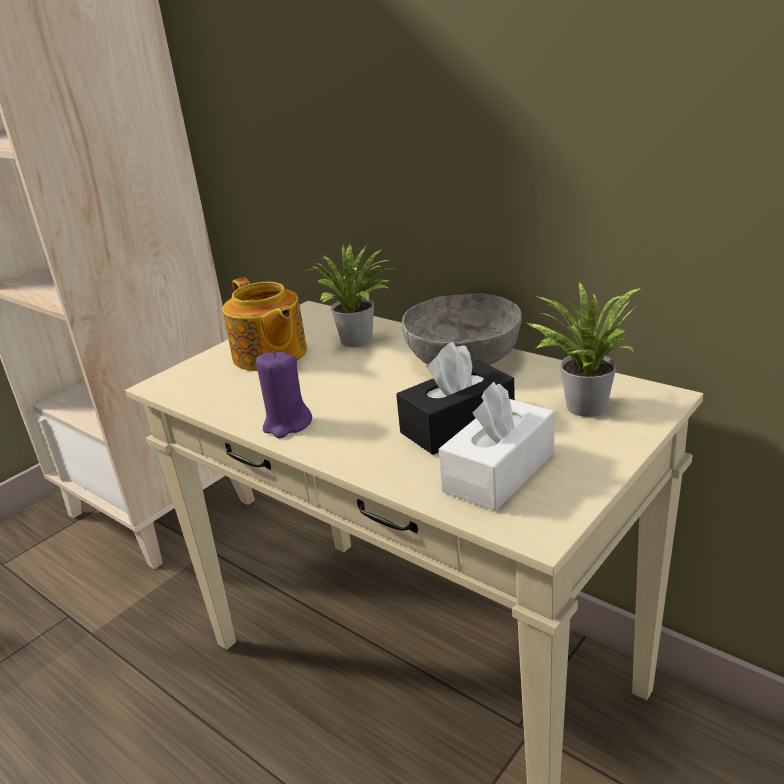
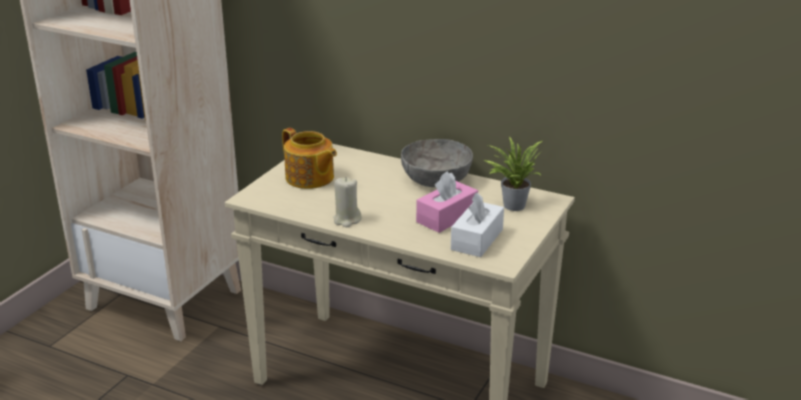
camera: 15 degrees left, 0 degrees up
purple candle [256,351,312,438] -> beige candle [333,177,362,227]
potted plant [306,244,397,347] -> none
black tissue box [396,342,515,455] -> pink tissue box [416,171,478,233]

